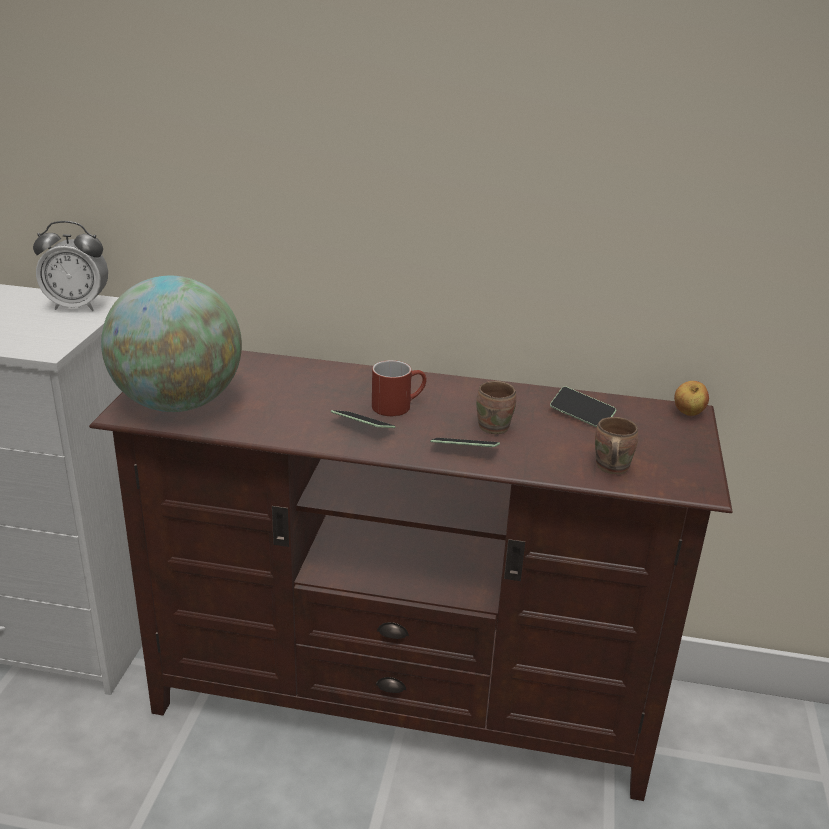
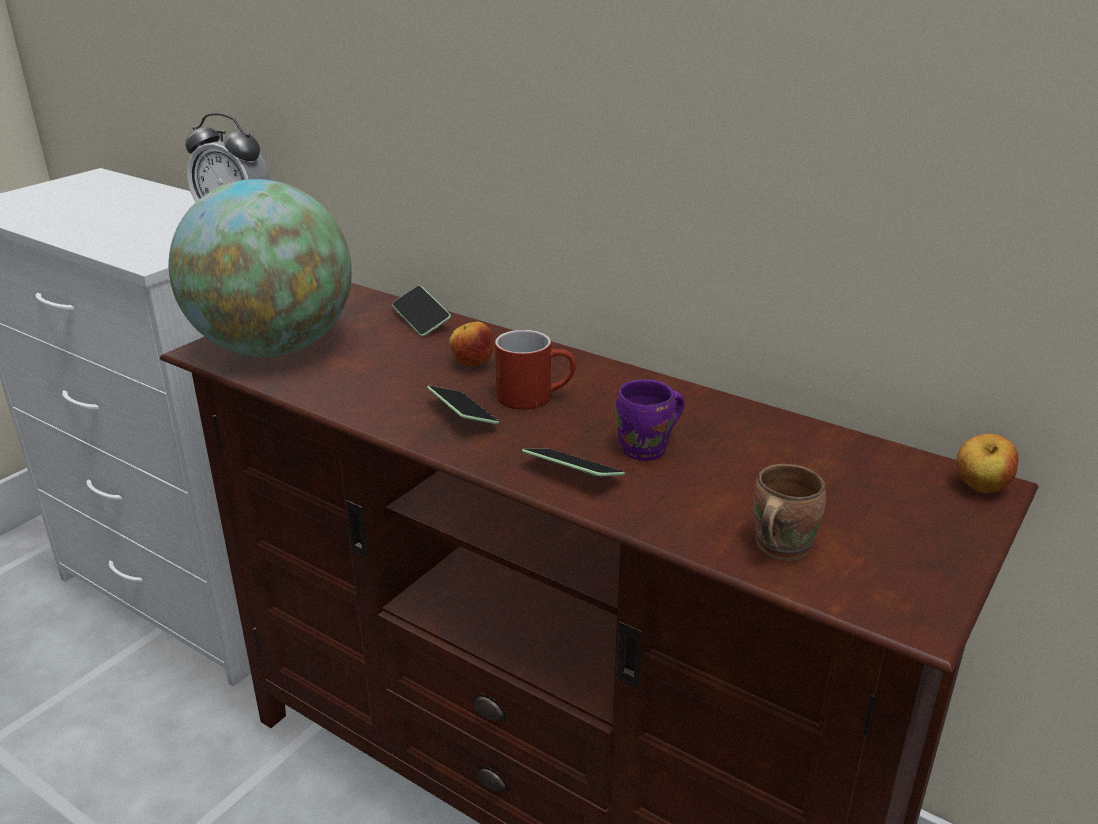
camera: 25 degrees right, 0 degrees up
brown mug [476,381,516,434] -> purple mug [615,379,685,461]
phone [550,386,616,428] -> phone moved to [392,286,451,336]
none -> apple [449,322,494,367]

